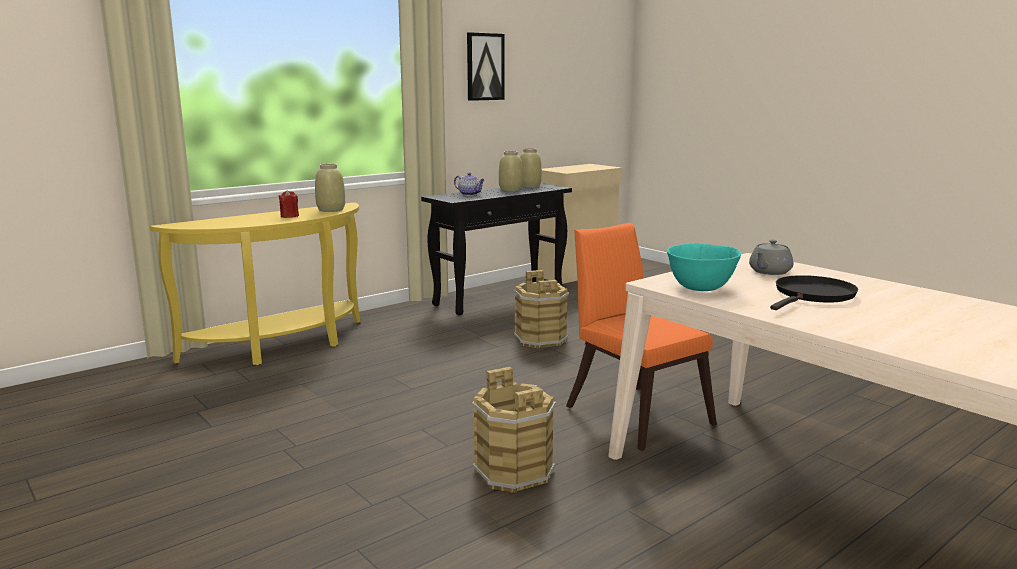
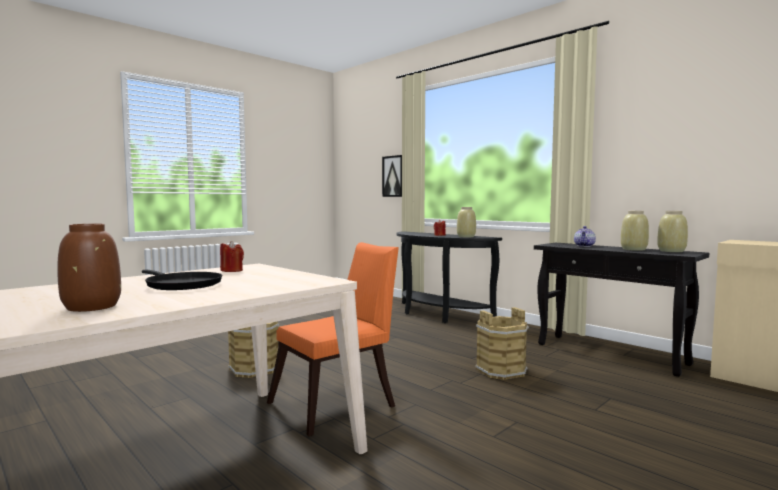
camera: 85 degrees right, 10 degrees down
yellow console table [150,202,361,365] -> black console table [397,231,502,323]
picture [467,32,505,101] -> picture moved to [382,155,402,197]
turquoise bowl [667,243,741,291] -> red candle [220,241,244,272]
grey teapot [749,240,793,275] -> none
none -> brown vase [57,224,121,312]

